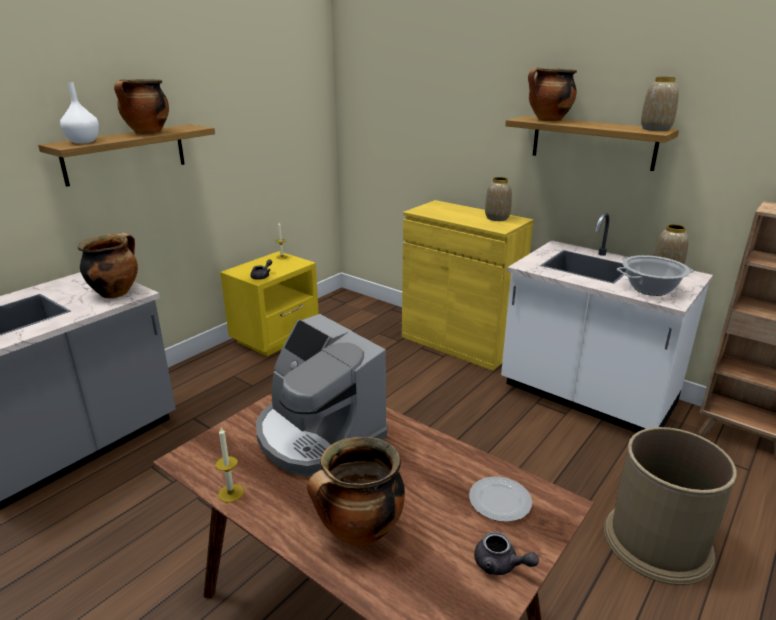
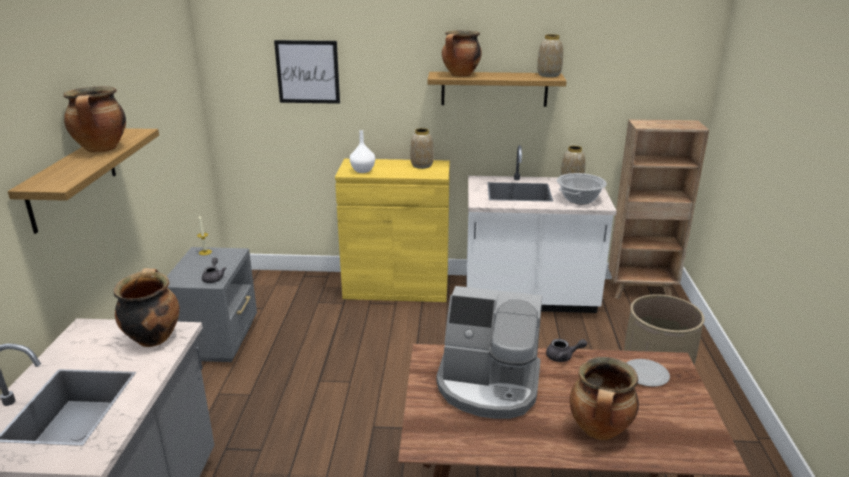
camera: 35 degrees left, 0 degrees up
white vase [60,83,99,144] -> white vase moved to [350,130,375,173]
candle [215,427,244,502] -> none
yellow nightstand [220,251,319,356] -> grey nightstand [167,247,257,362]
grey teapot [474,532,539,575] -> grey teapot moved to [546,339,587,362]
none -> picture [274,40,340,104]

